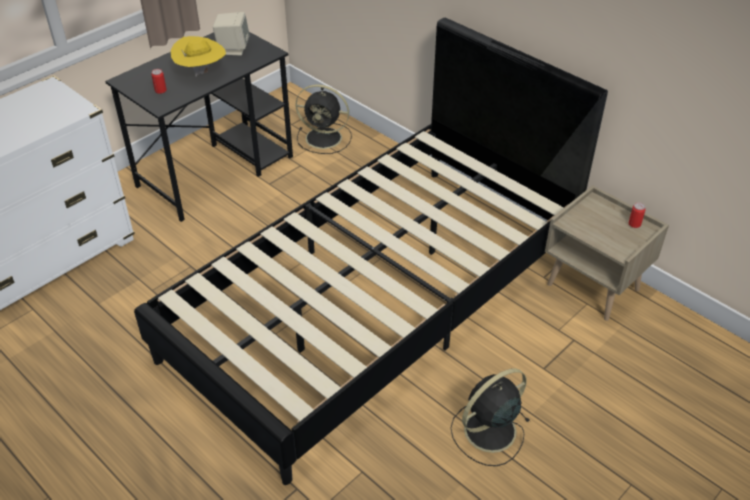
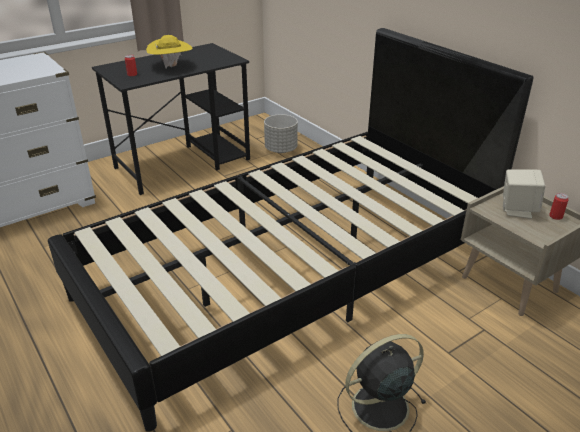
camera: 10 degrees right, 10 degrees down
beige speaker [213,12,250,56] -> beige speaker moved to [503,169,545,219]
black fan [295,84,352,154] -> grey planter [264,114,298,153]

